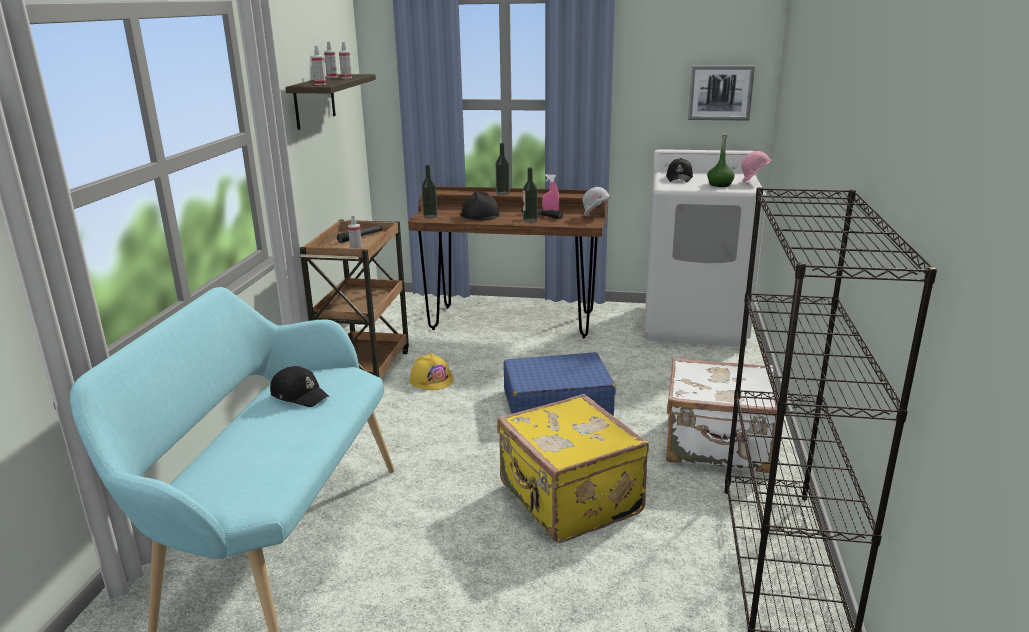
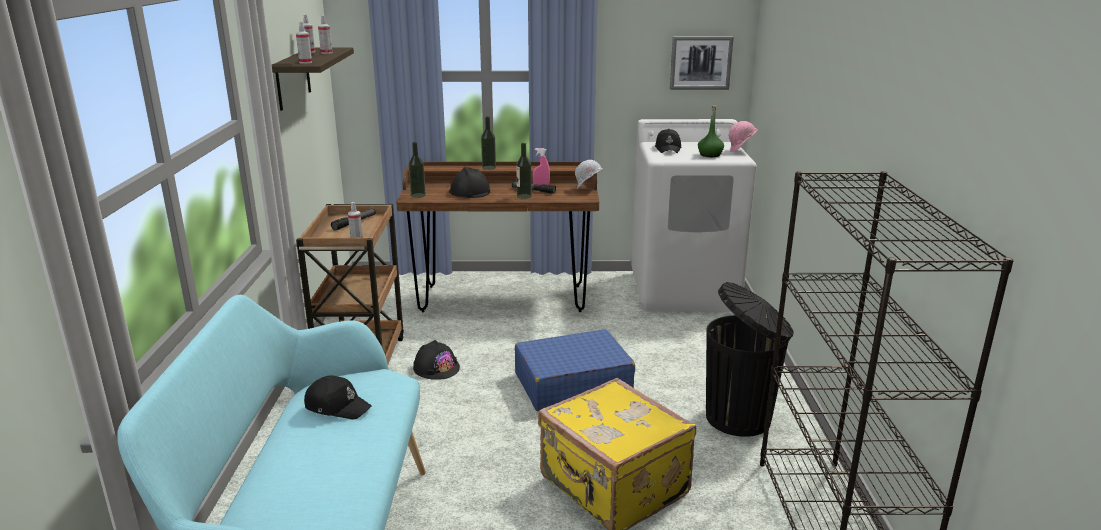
camera: 10 degrees left, 0 degrees up
yellow hard hat [410,353,454,390] -> black hard hat [413,340,460,380]
white suitcase [666,358,777,473] -> black trash can [706,282,794,437]

